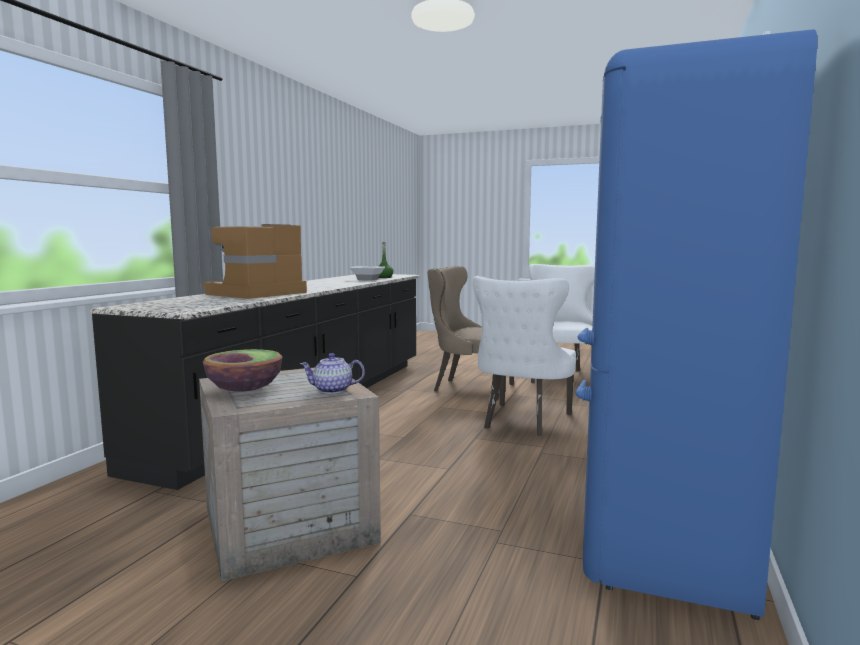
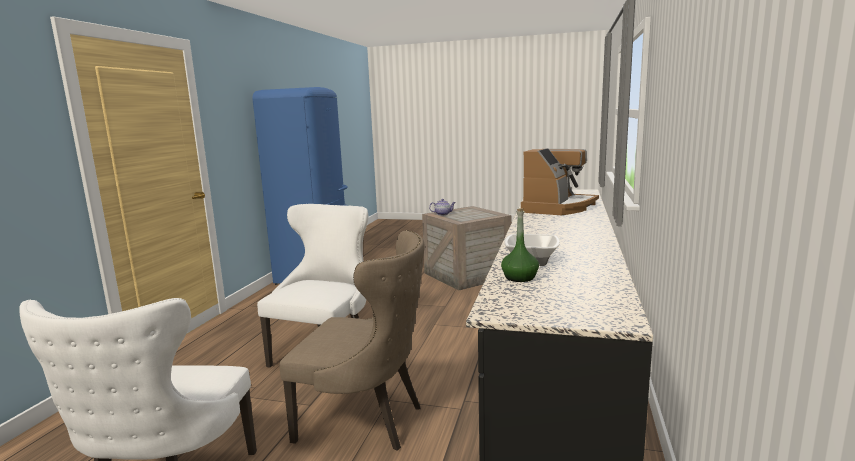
camera: 175 degrees right, 5 degrees up
bowl [203,349,282,392] -> none

